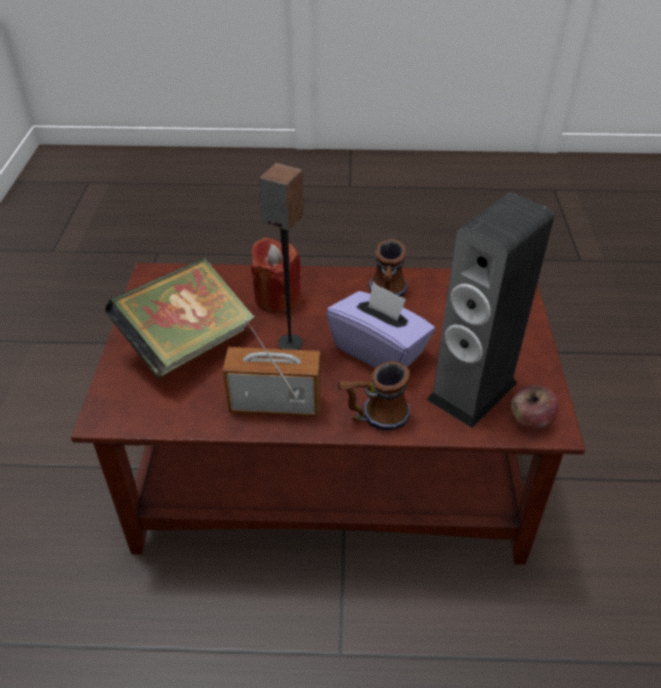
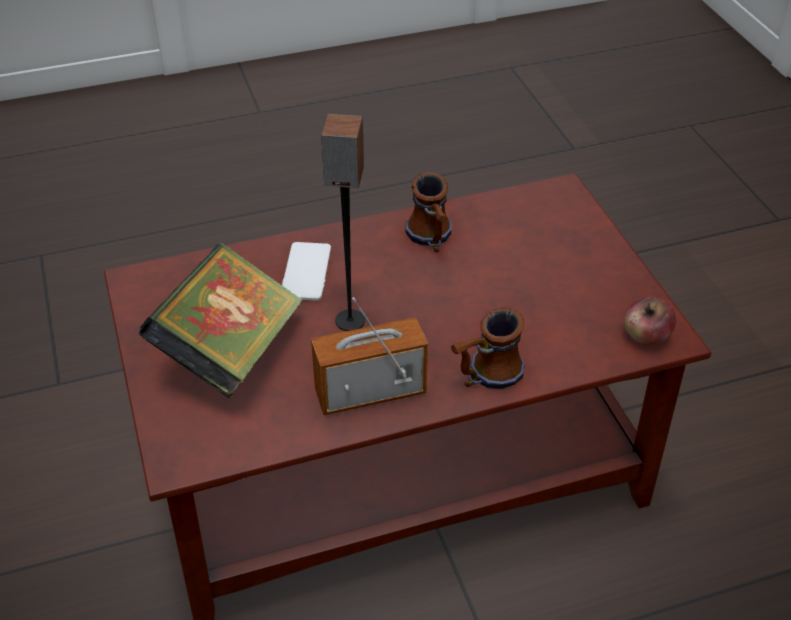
camera: 20 degrees left, 0 degrees up
red candle [251,237,301,313] -> phone [282,242,331,301]
purple tissue box [326,282,435,368] -> none
speaker [426,193,554,428] -> none

